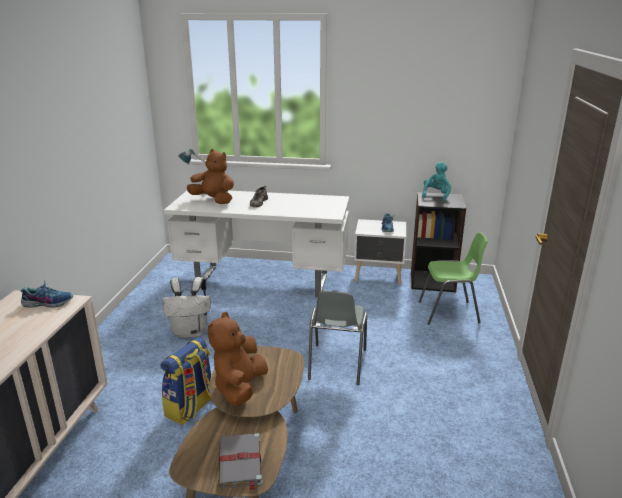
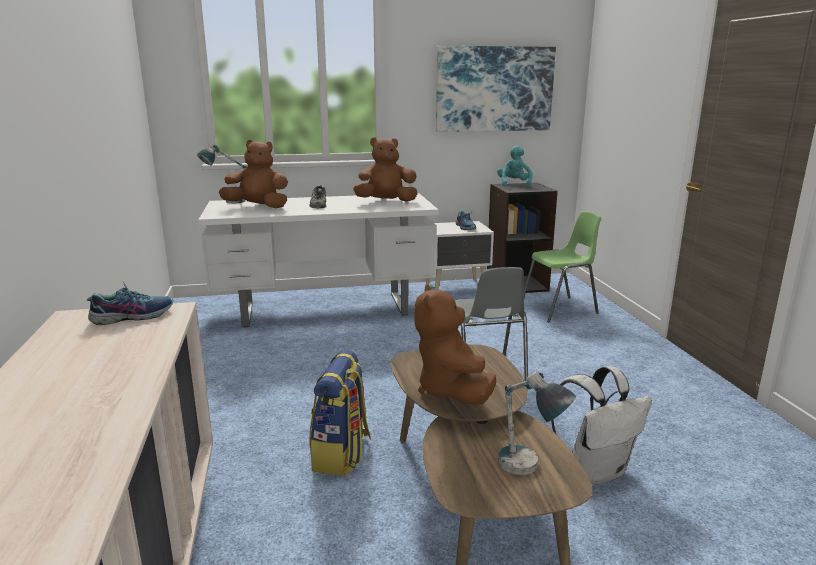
camera: 20 degrees left, 5 degrees down
white backpack [163,277,210,338] -> white backpack moved to [551,366,652,486]
grey book [218,433,262,491] -> table lamp [498,371,576,475]
none -> brown plush toy [353,137,418,202]
none -> picture [436,46,556,132]

